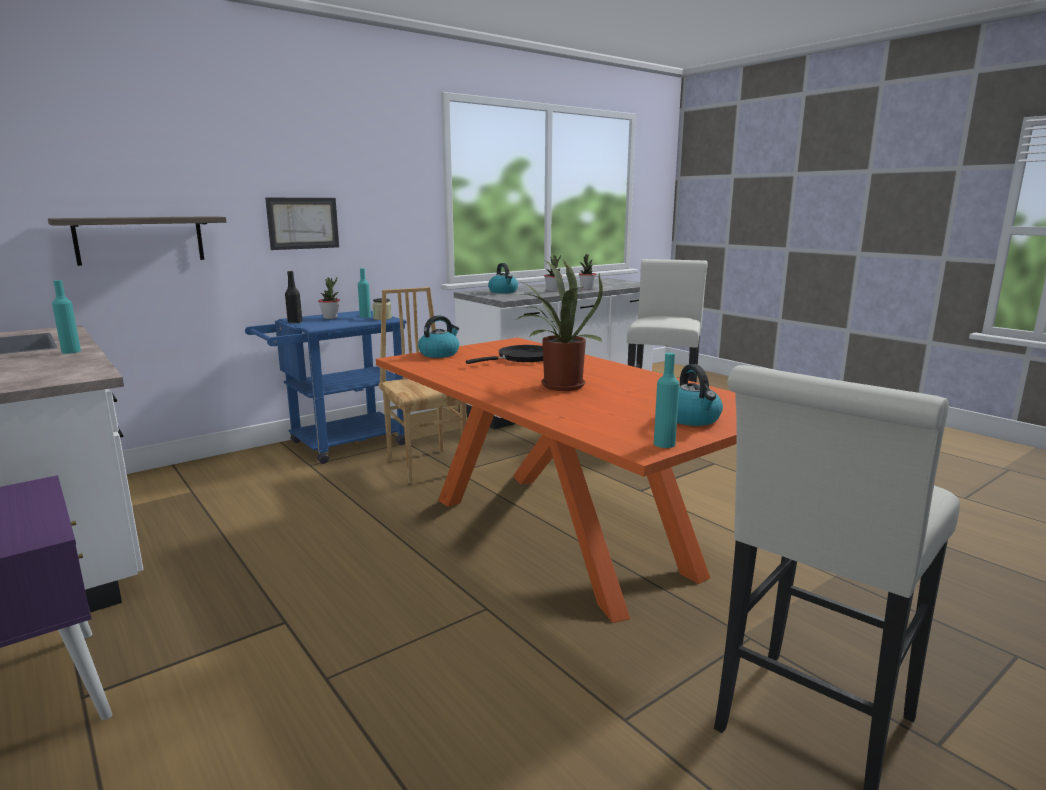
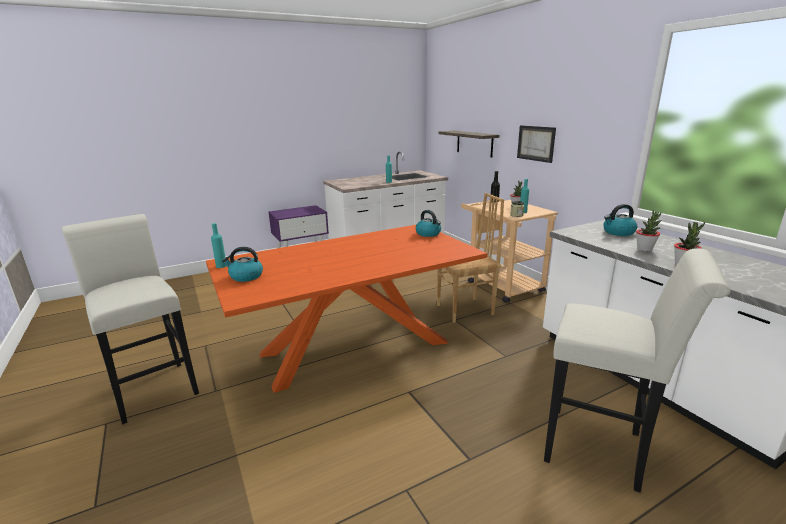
camera: 100 degrees right, 5 degrees up
blue cart [245,311,406,464] -> beige cart [461,200,558,303]
black frying pan [466,345,543,364] -> none
potted plant [517,260,603,391] -> none

